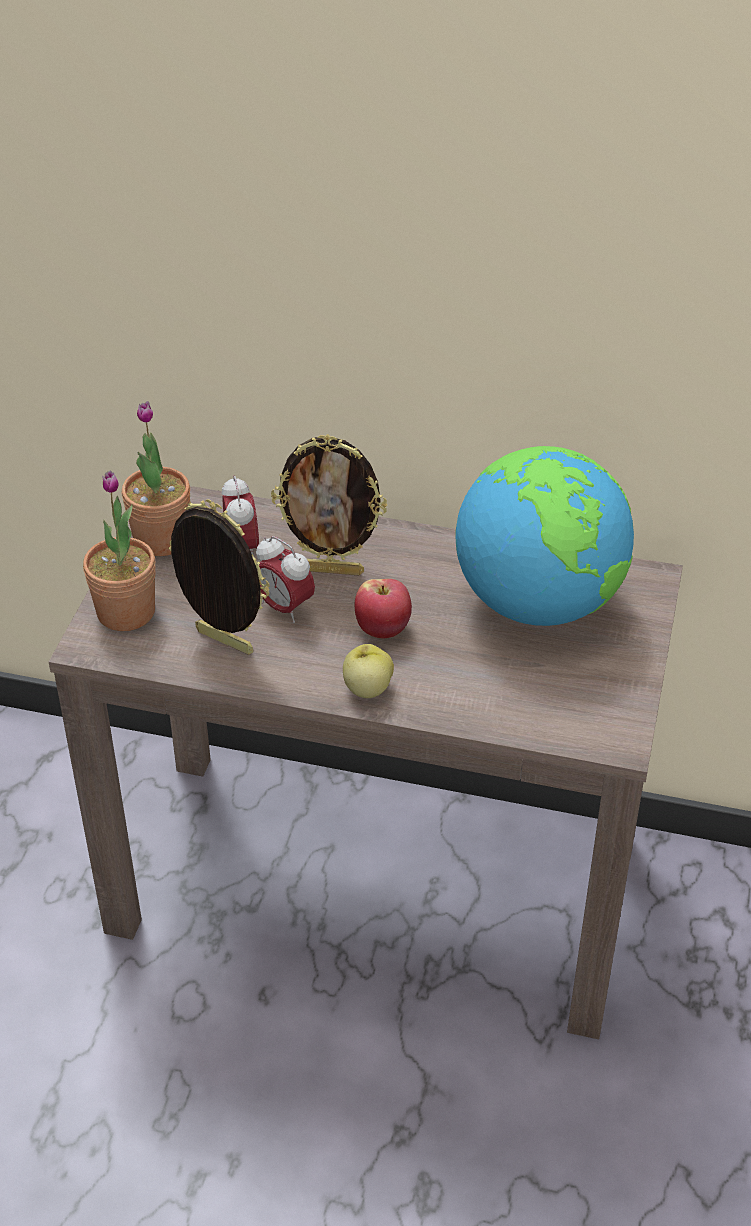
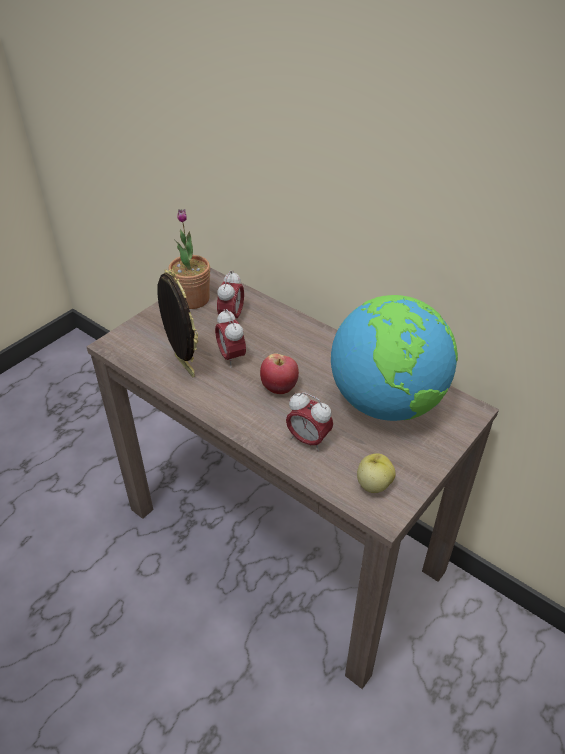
camera: 25 degrees right, 0 degrees up
potted plant [83,471,156,631] -> none
picture frame [271,434,387,575] -> none
apple [343,644,394,698] -> apple moved to [357,453,396,493]
none -> alarm clock [286,392,333,452]

